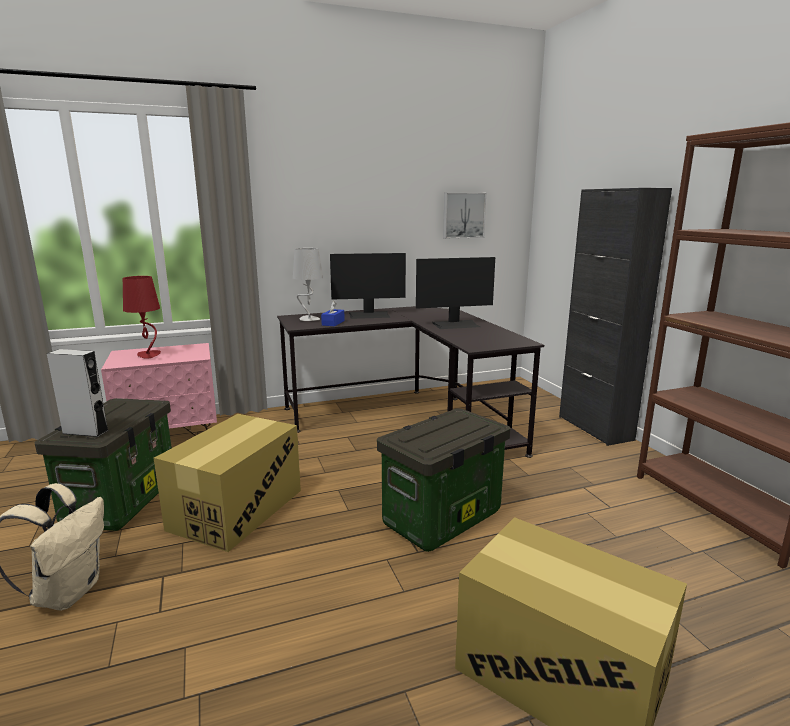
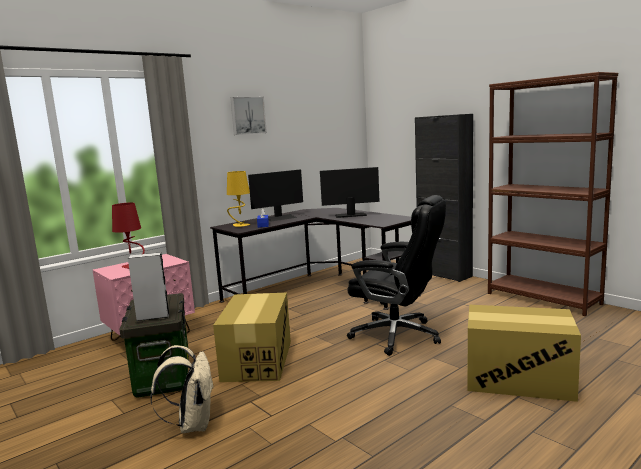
camera: 20 degrees left, 5 degrees down
grey table lamp [293,248,323,321] -> yellow table lamp [227,171,250,227]
storage box [377,408,511,552] -> black office chair [347,195,446,356]
monitor [416,257,495,329] -> monitor turned 150 degrees counterclockwise [320,167,380,218]
picture [443,193,486,239] -> picture moved to [230,97,267,135]

